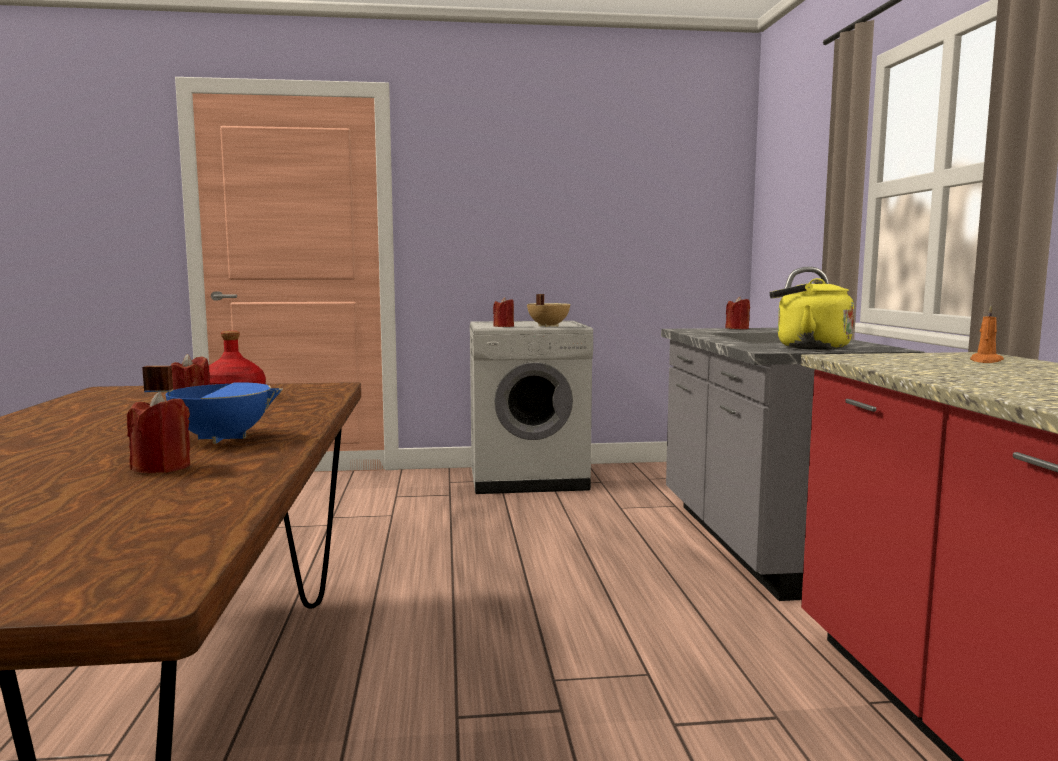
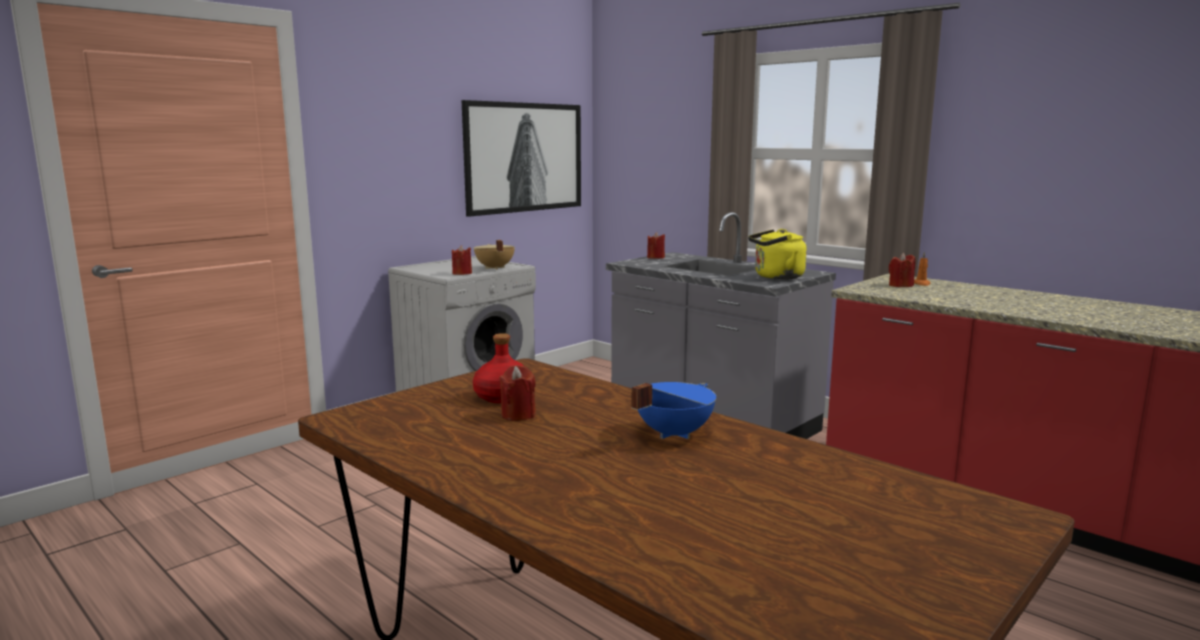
camera: 40 degrees left, 5 degrees up
red candle [127,391,190,473] -> red candle moved to [889,253,915,287]
none -> picture [461,100,581,217]

